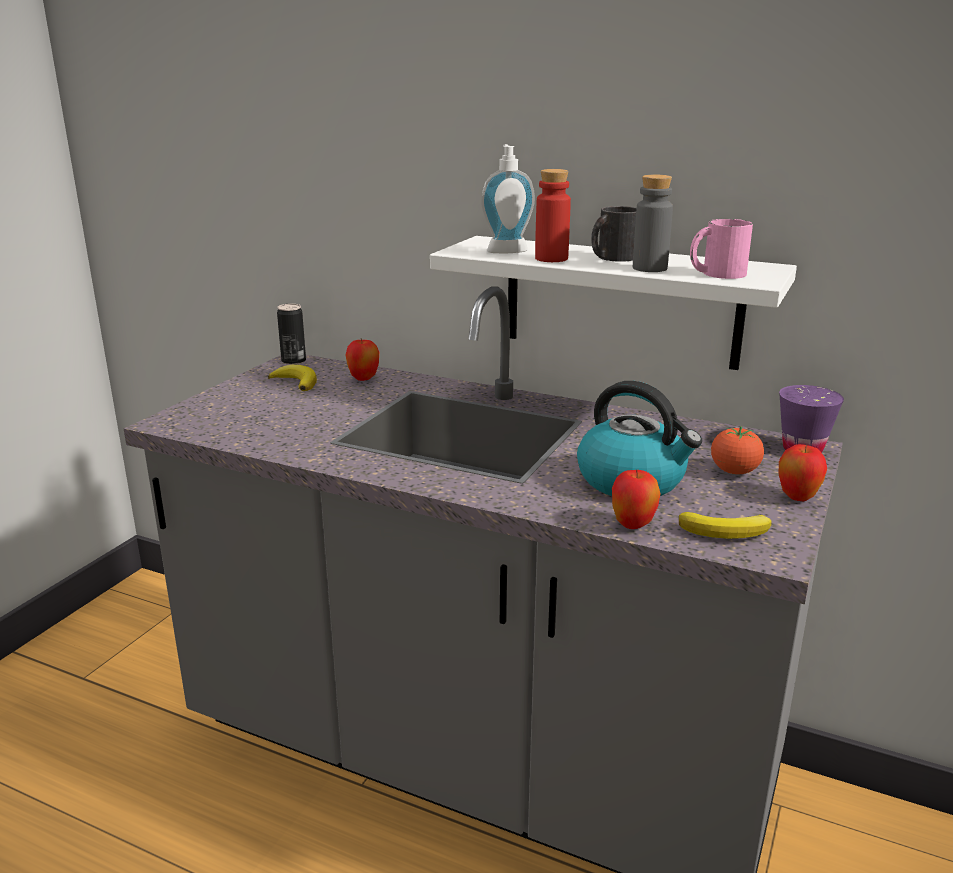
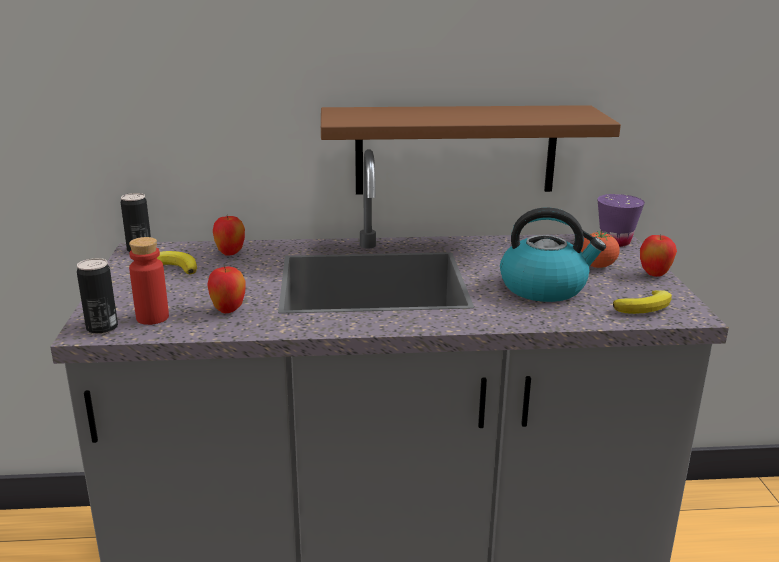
camera: 30 degrees left, 0 degrees up
white shelf [430,236,797,370] -> brown shelf [321,105,621,195]
soap dispenser [481,144,535,253] -> none
red bottle [535,169,571,262] -> red bottle moved to [129,237,169,325]
black mug [591,206,637,262] -> none
apple [612,470,661,529] -> apple moved to [207,266,246,313]
grey bottle [633,175,673,272] -> none
pink mug [690,219,753,279] -> none
none -> can [77,258,118,334]

